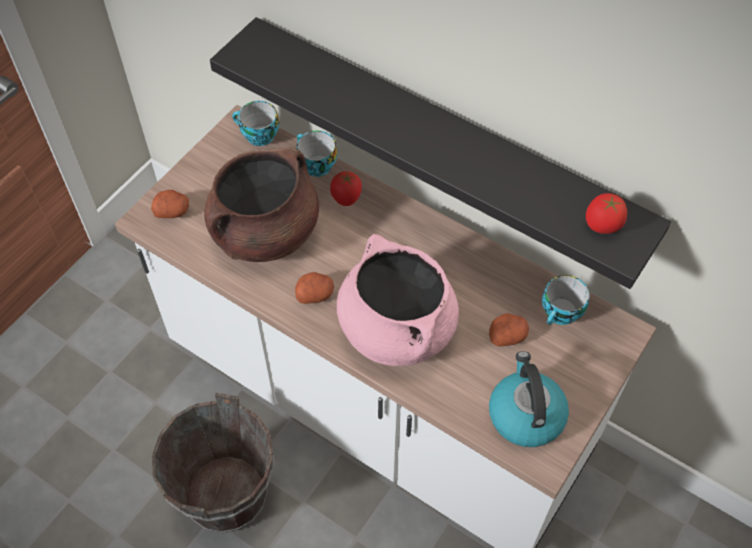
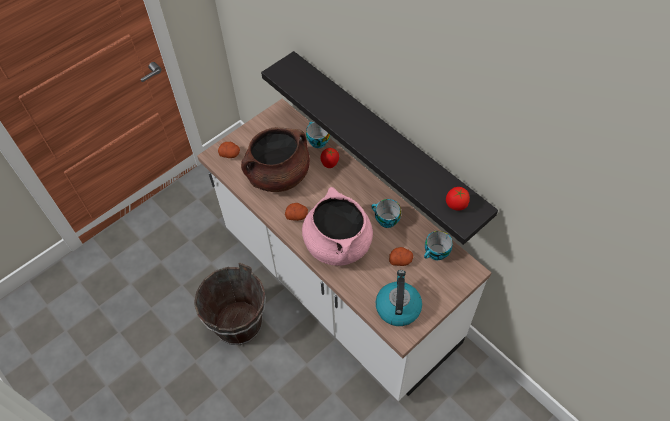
camera: 15 degrees right, 0 degrees up
cup [232,101,279,146] -> cup moved to [371,199,401,228]

